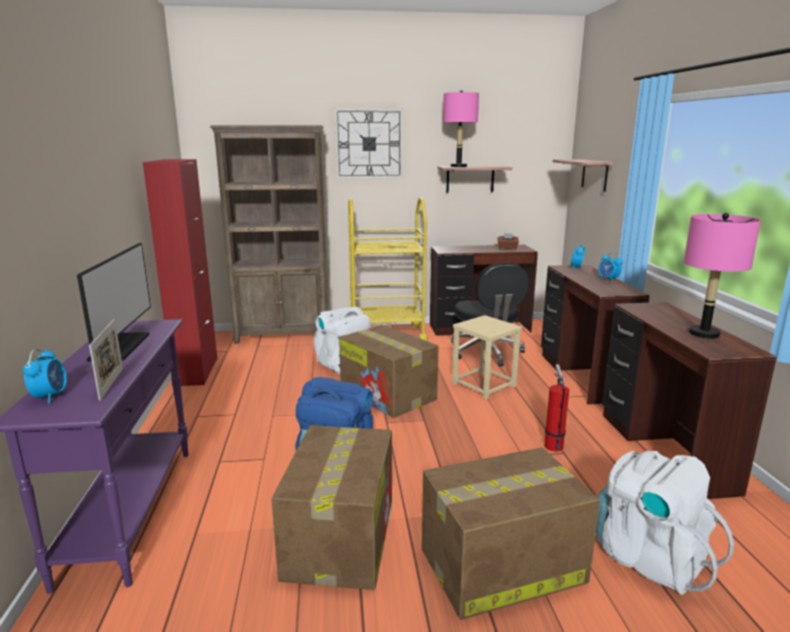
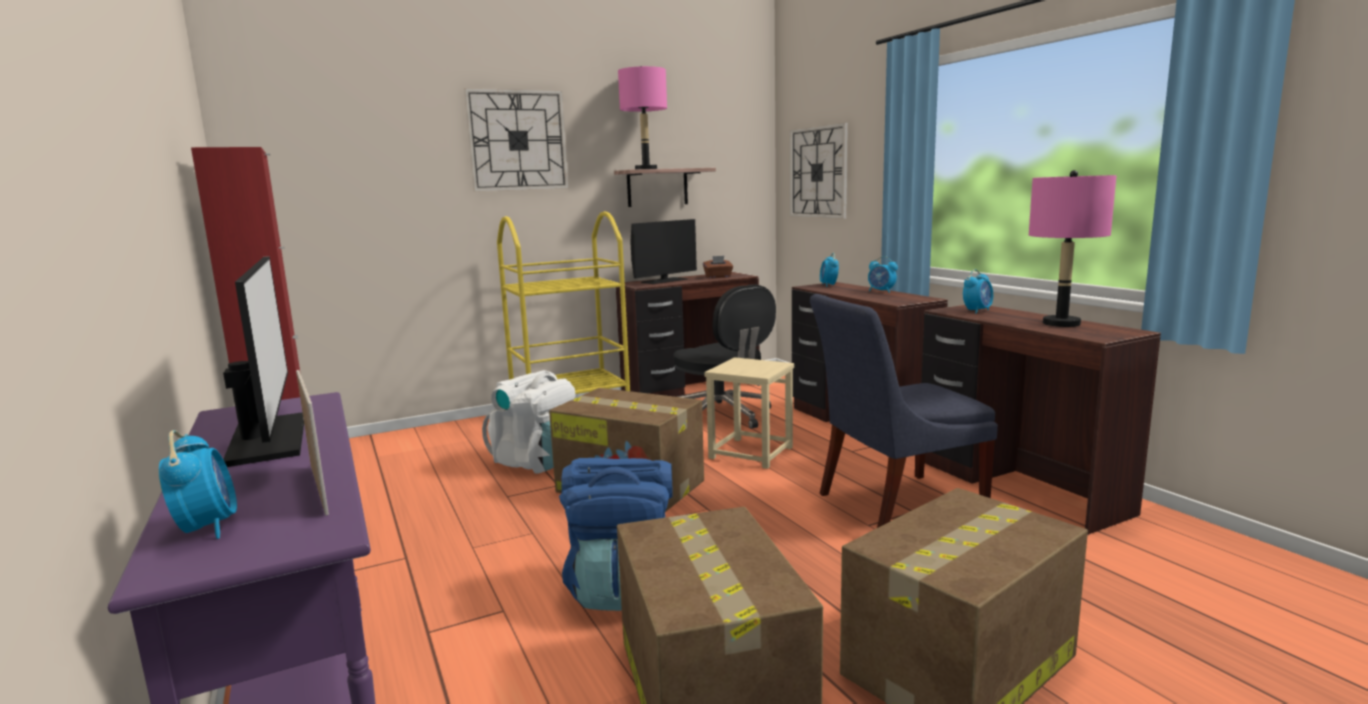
camera: 20 degrees left, 5 degrees down
brown bookcase [210,125,328,344] -> none
fire extinguisher [544,364,569,451] -> blue chair [810,294,998,528]
shelf [553,159,614,192] -> wall clock [790,123,848,219]
white backpack [596,451,734,595] -> none
none -> monitor [630,219,697,284]
none -> alarm clock [963,269,993,314]

